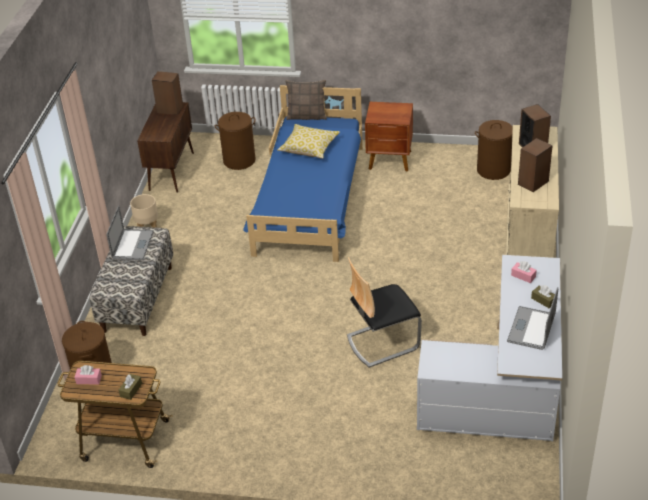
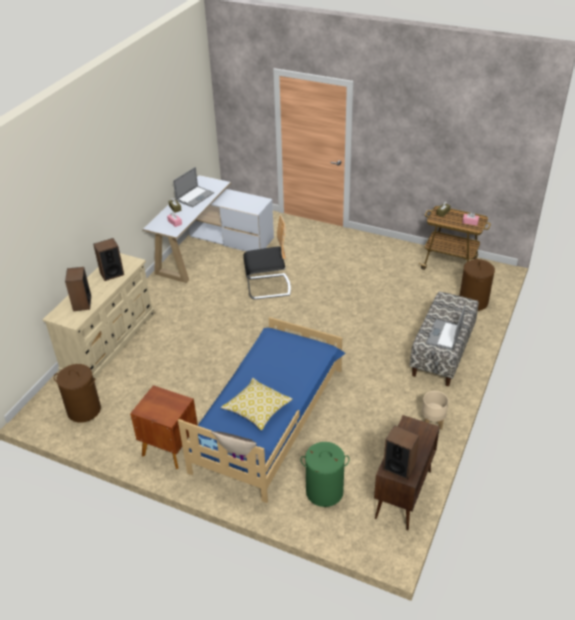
camera: 165 degrees left, 0 degrees up
brown laundry basket [214,112,256,170] -> green laundry basket [300,442,350,507]

